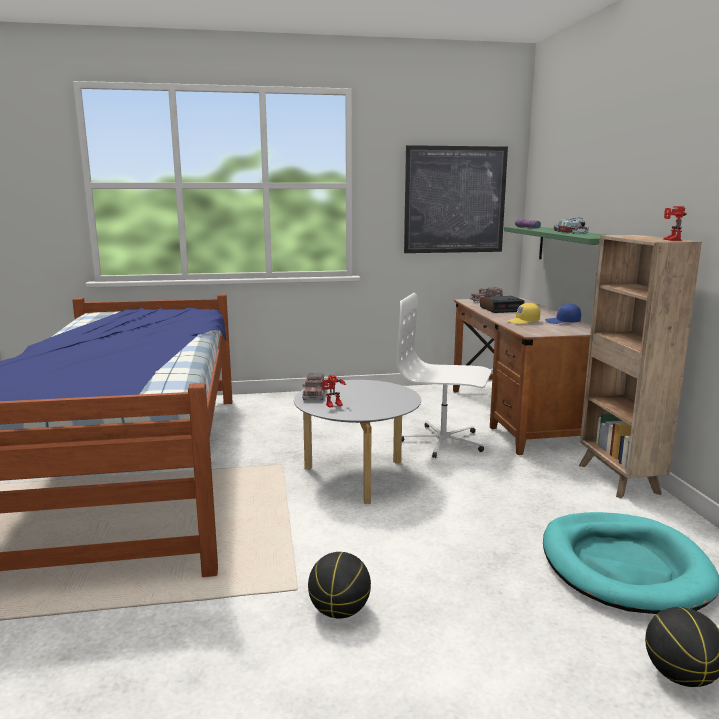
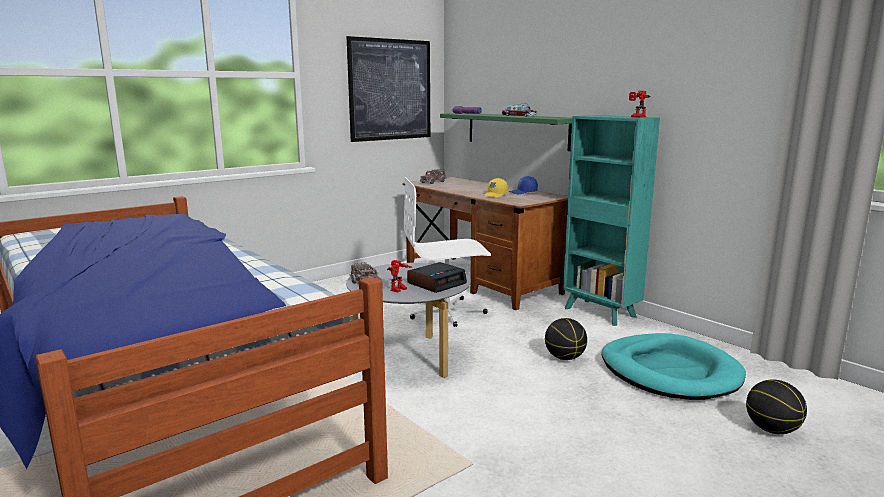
camera: 30 degrees left, 0 degrees up
basketball [308,552,371,619] -> basketball moved to [545,318,587,360]
alarm clock [480,296,524,313] -> alarm clock moved to [407,262,467,293]
brown bookcase [579,235,702,498] -> turquoise bookcase [563,115,660,326]

